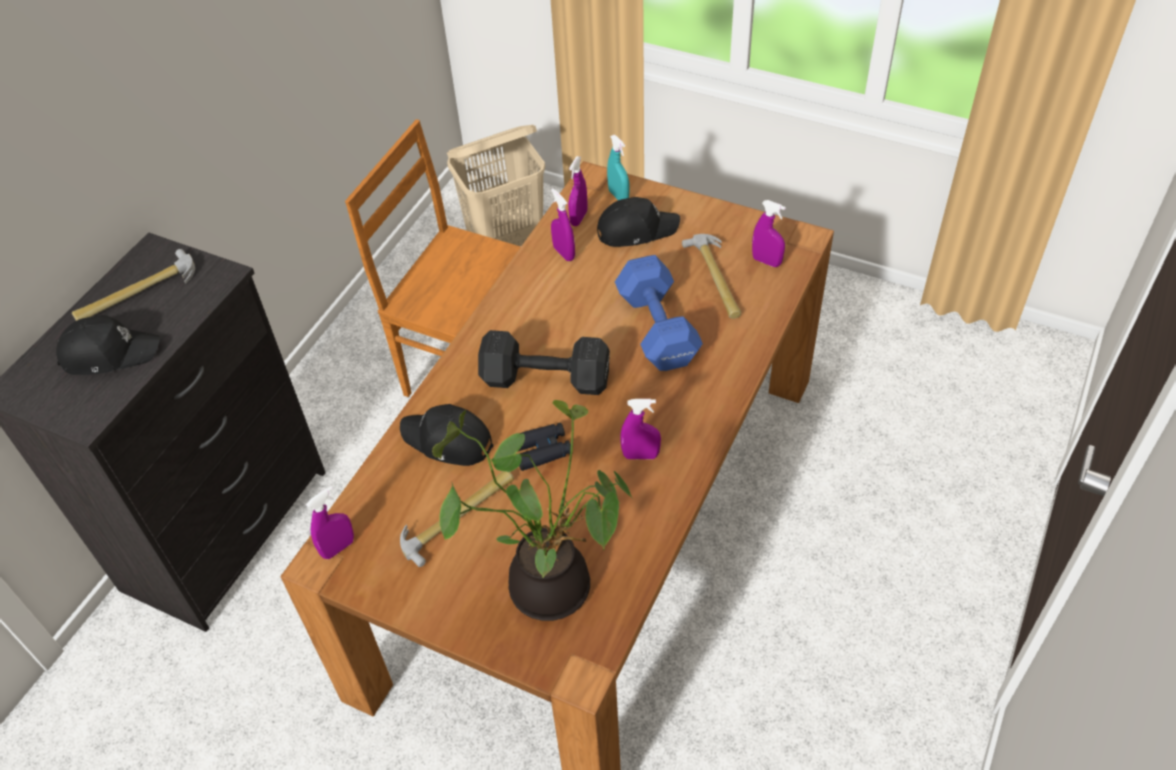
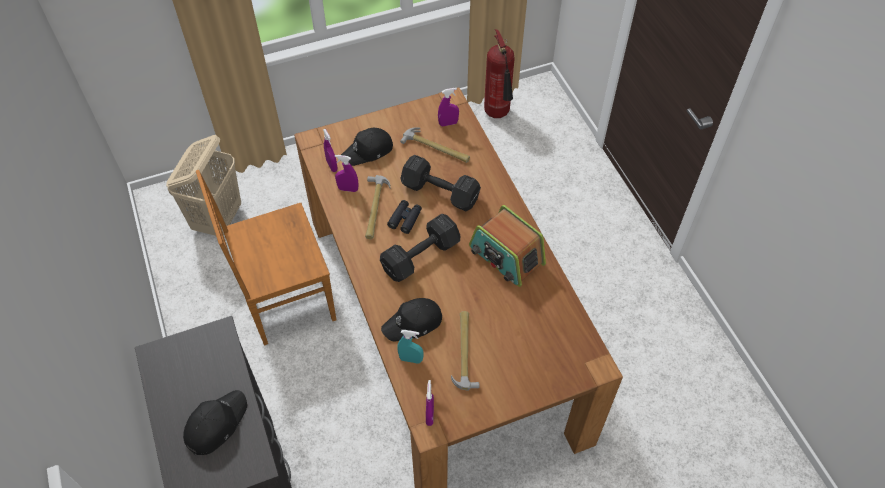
camera: 50 degrees left, 5 degrees up
hammer [72,249,195,321] -> hammer moved to [365,175,391,239]
potted plant [432,400,632,621] -> none
black binoculars [517,423,573,471] -> black binoculars moved to [387,200,422,234]
black cap [597,197,680,247] -> black cap turned 150 degrees counterclockwise [341,128,393,166]
turquoise spray bottle [607,135,629,200] -> turquoise spray bottle moved to [397,330,423,364]
blue dumbbell [615,255,703,371] -> black dumbbell [400,155,481,211]
purple spray bottle [620,399,661,459] -> radio [469,205,546,287]
none -> fire extinguisher [484,29,515,118]

